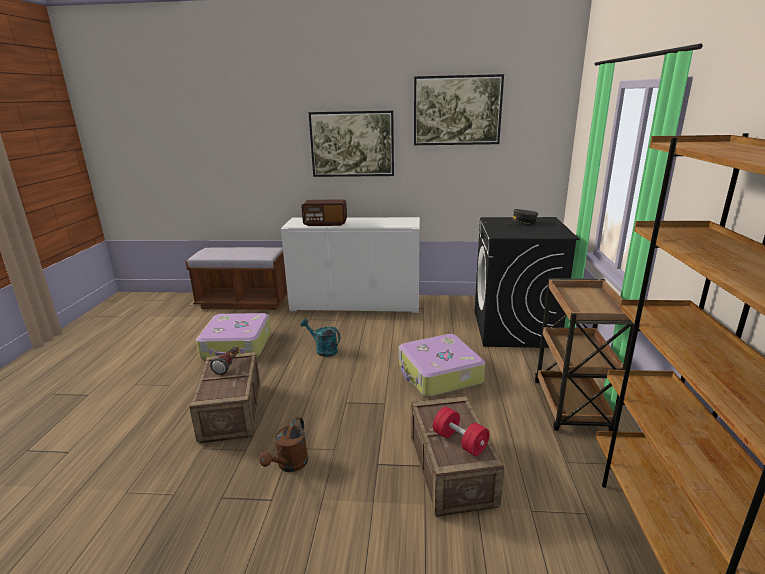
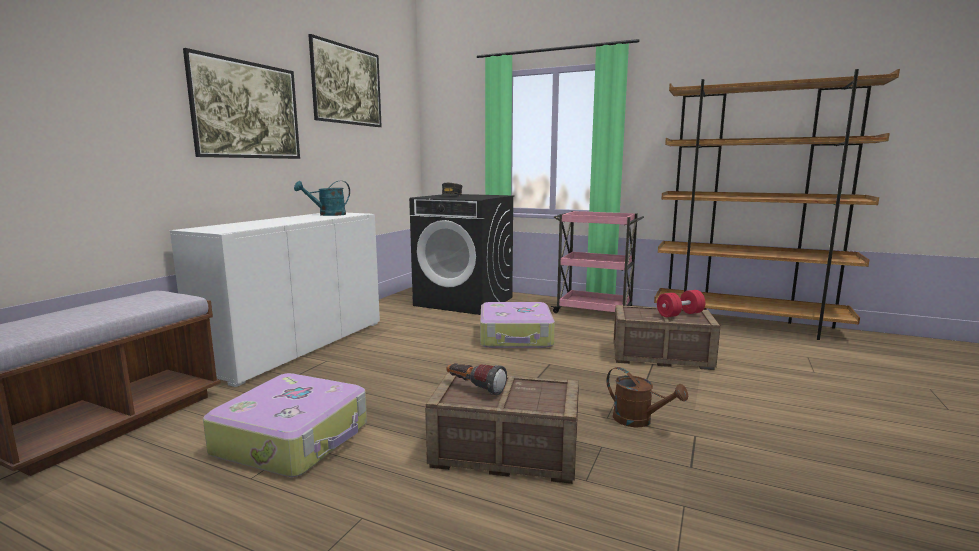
camera: 70 degrees left, 10 degrees down
turquoise watering can [300,319,340,357] -> turquoise watering can moved to [294,181,350,216]
radio [301,199,347,226] -> none
brown cart [535,278,634,431] -> pink cart [551,211,644,313]

